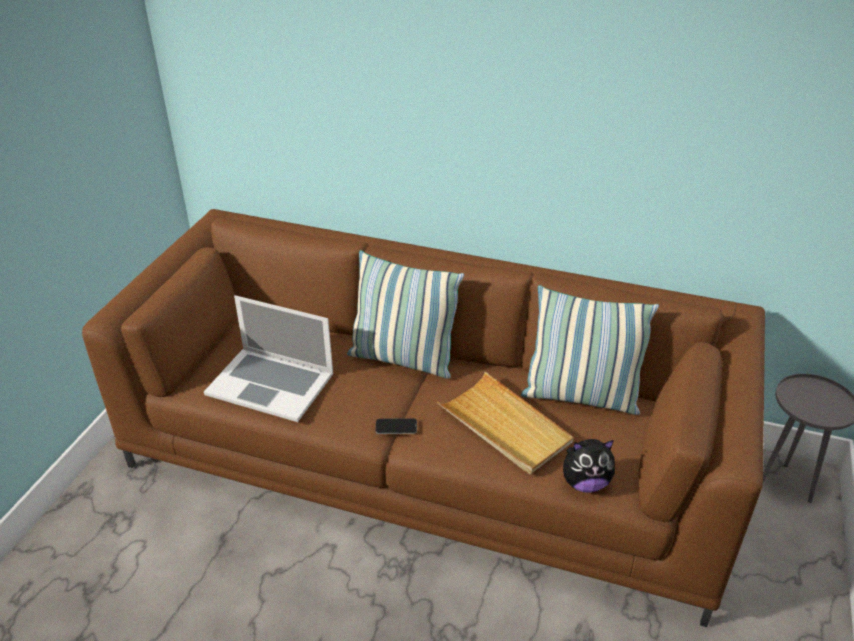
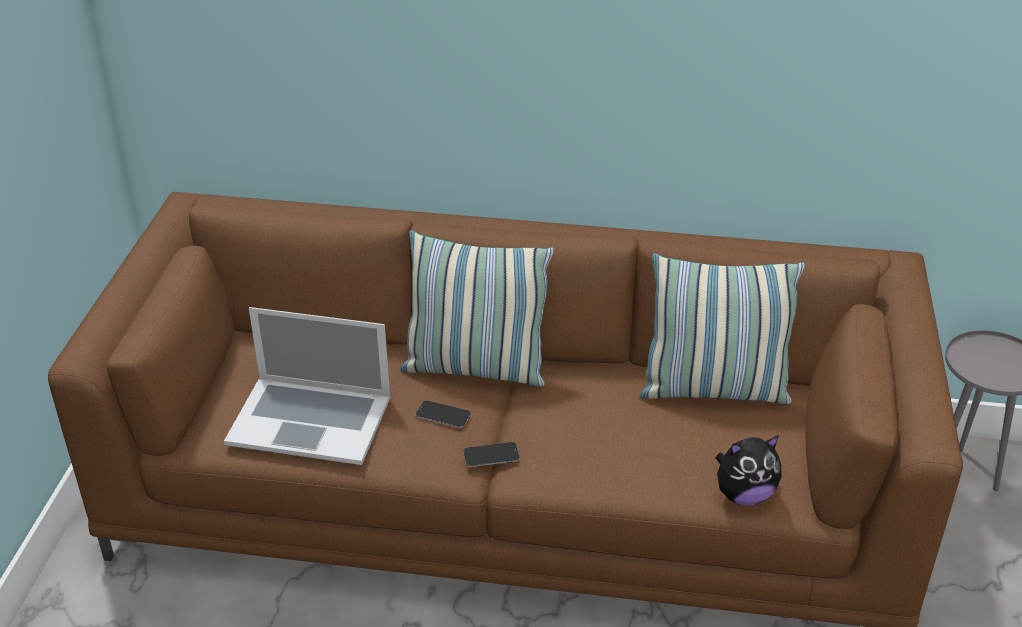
camera: 10 degrees left, 0 degrees up
beige tray [437,372,574,474] -> none
none -> phone [415,401,471,428]

